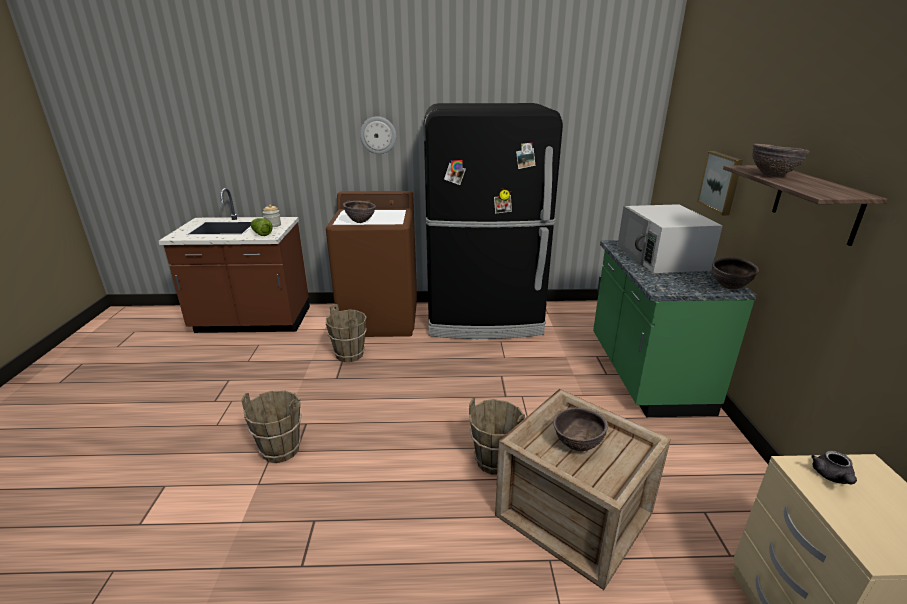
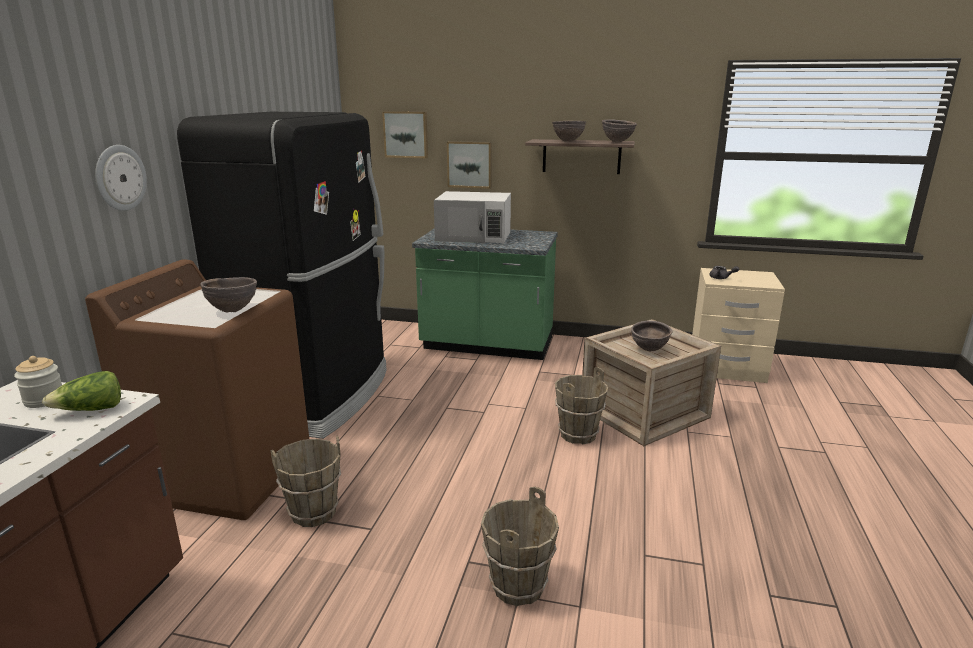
camera: 75 degrees left, 5 degrees down
brown bowl [712,257,759,289] -> brown bowl moved to [602,119,637,143]
none -> picture [382,111,428,158]

